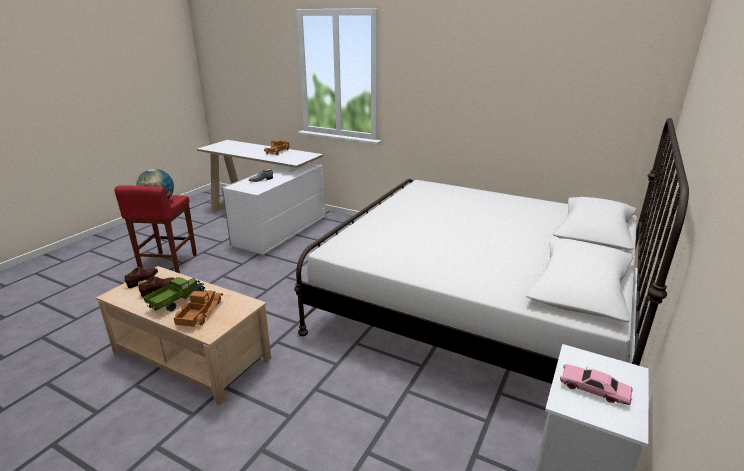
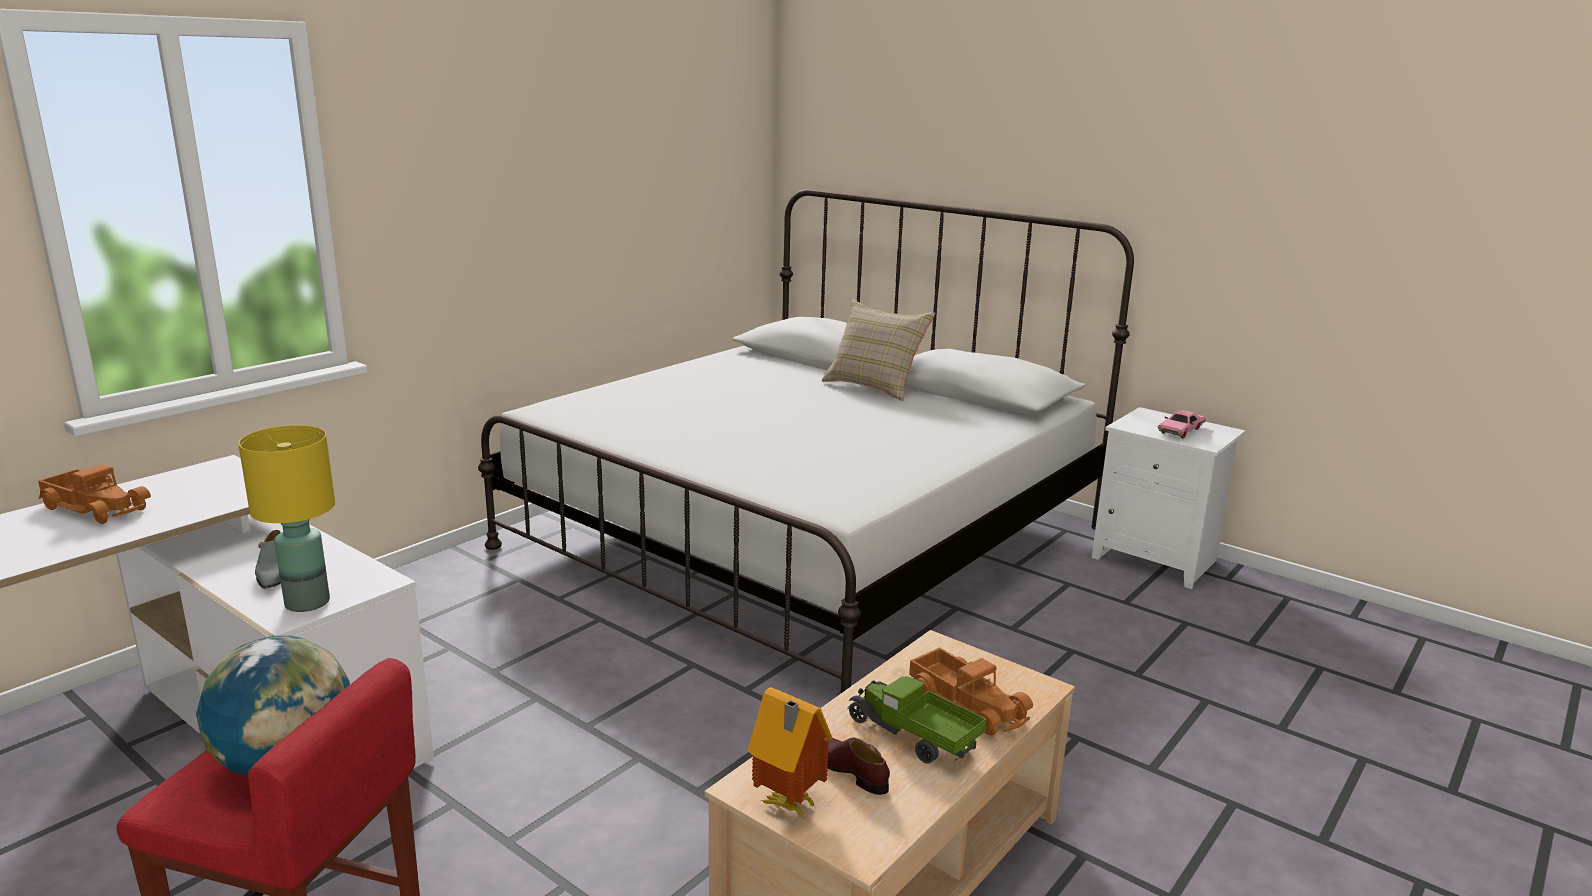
camera: 80 degrees left, 5 degrees down
brown shoe [125,267,158,288] -> toy house [748,687,833,818]
toy truck [174,290,223,327] -> toy truck turned 150 degrees counterclockwise [909,647,1033,736]
none -> yellow table lamp [238,425,335,612]
none -> beige pillow [822,299,935,401]

